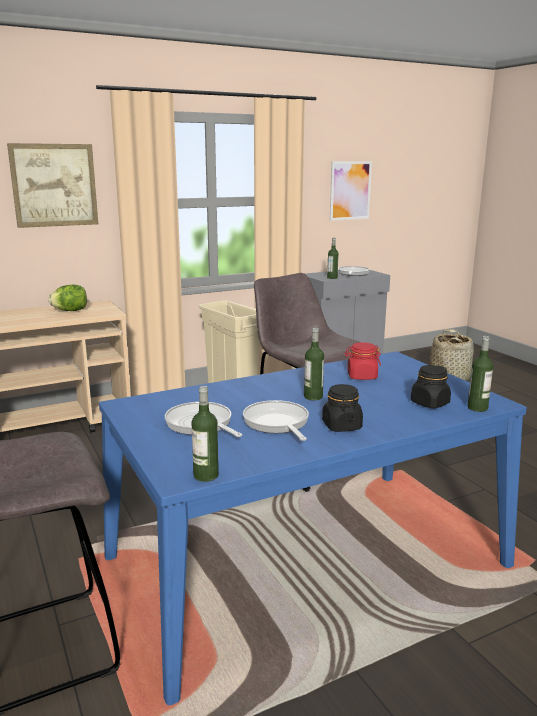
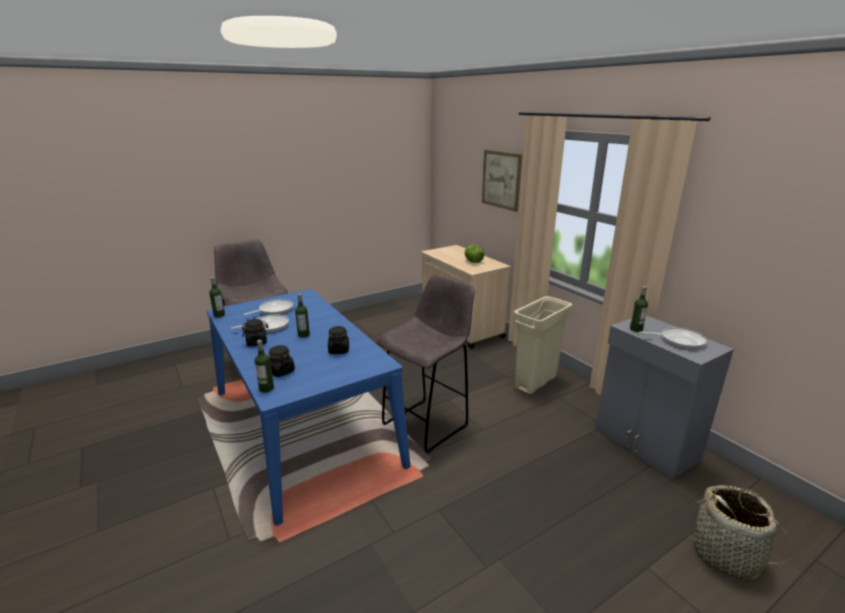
camera: 85 degrees right, 5 degrees up
picture [330,161,372,221] -> none
red jar [344,342,381,380] -> black jar [328,326,349,354]

